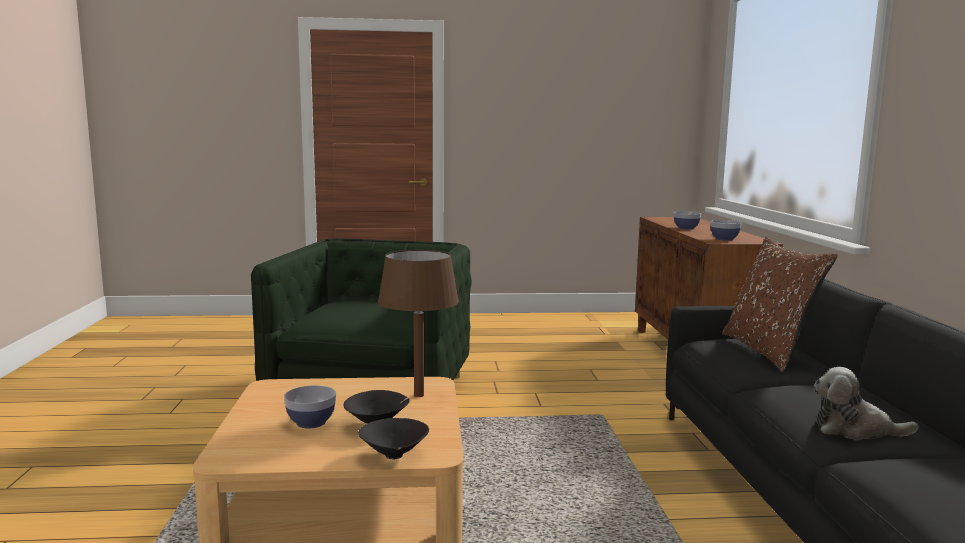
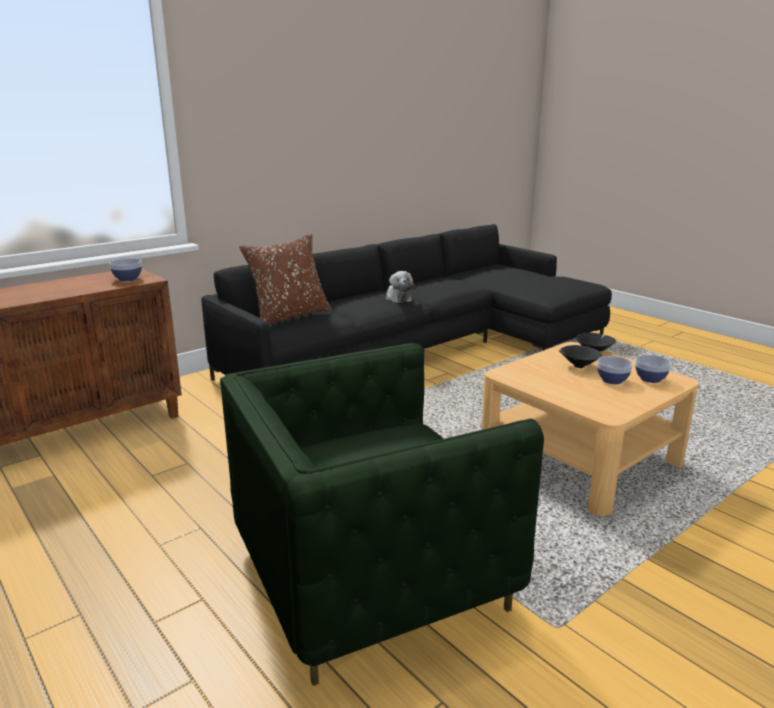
camera: 125 degrees left, 10 degrees up
brown table lamp [378,250,459,397] -> none
bowl [674,211,701,230] -> bowl moved to [635,355,672,383]

